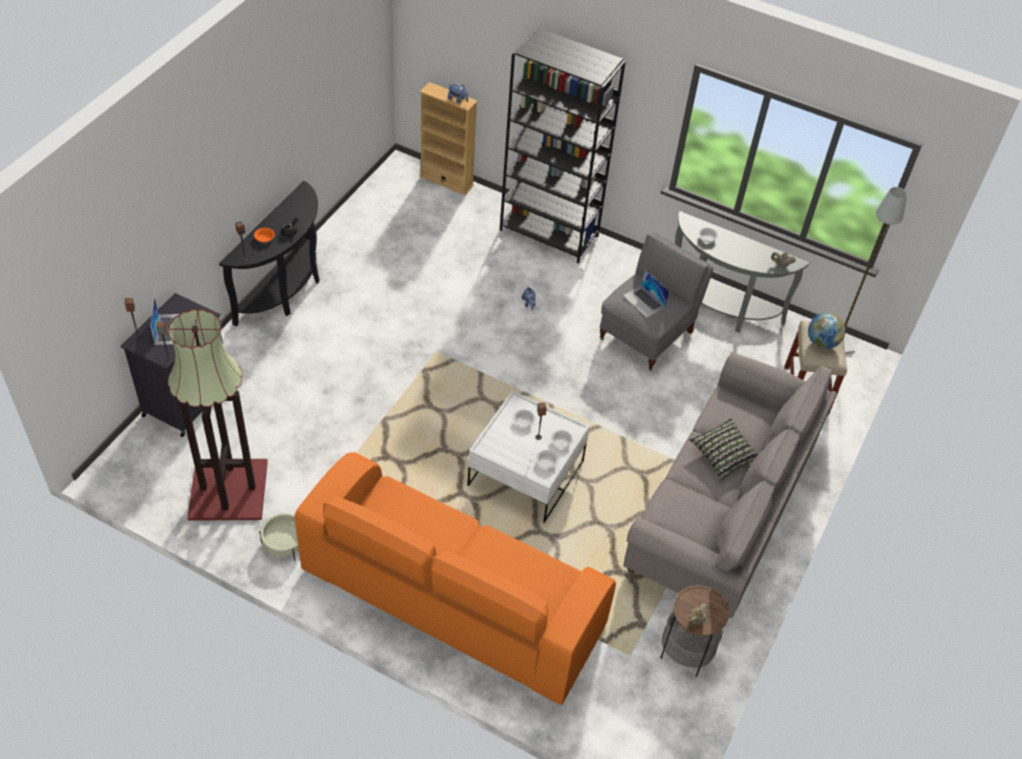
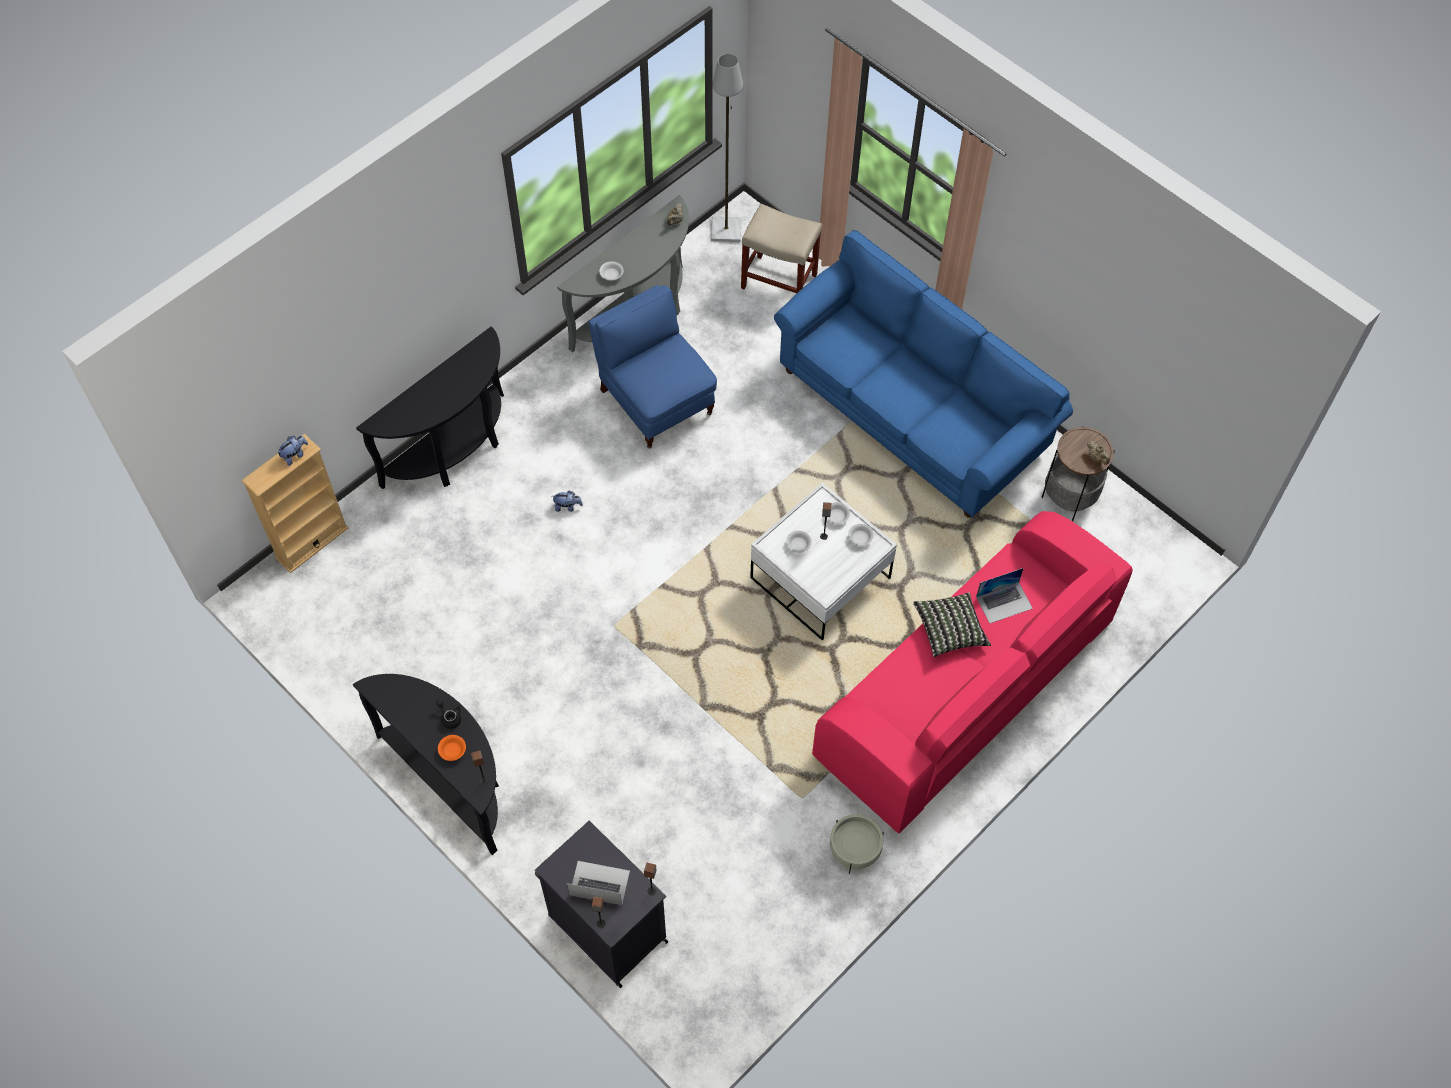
camera: 70 degrees left, 10 degrees up
floor lamp [168,309,268,521] -> none
orange sofa [295,452,616,705] -> pink sofa [812,511,1133,833]
black bookcase [500,28,626,263] -> black console table [356,326,504,489]
grey armchair [600,233,713,371] -> blue armchair [589,285,717,449]
laptop [623,269,669,318] -> laptop moved to [976,568,1033,623]
grey sofa [623,352,837,618] -> blue sofa [774,230,1073,517]
pillow [689,418,759,480] -> pillow moved to [913,592,991,657]
globe [808,313,845,349] -> none

